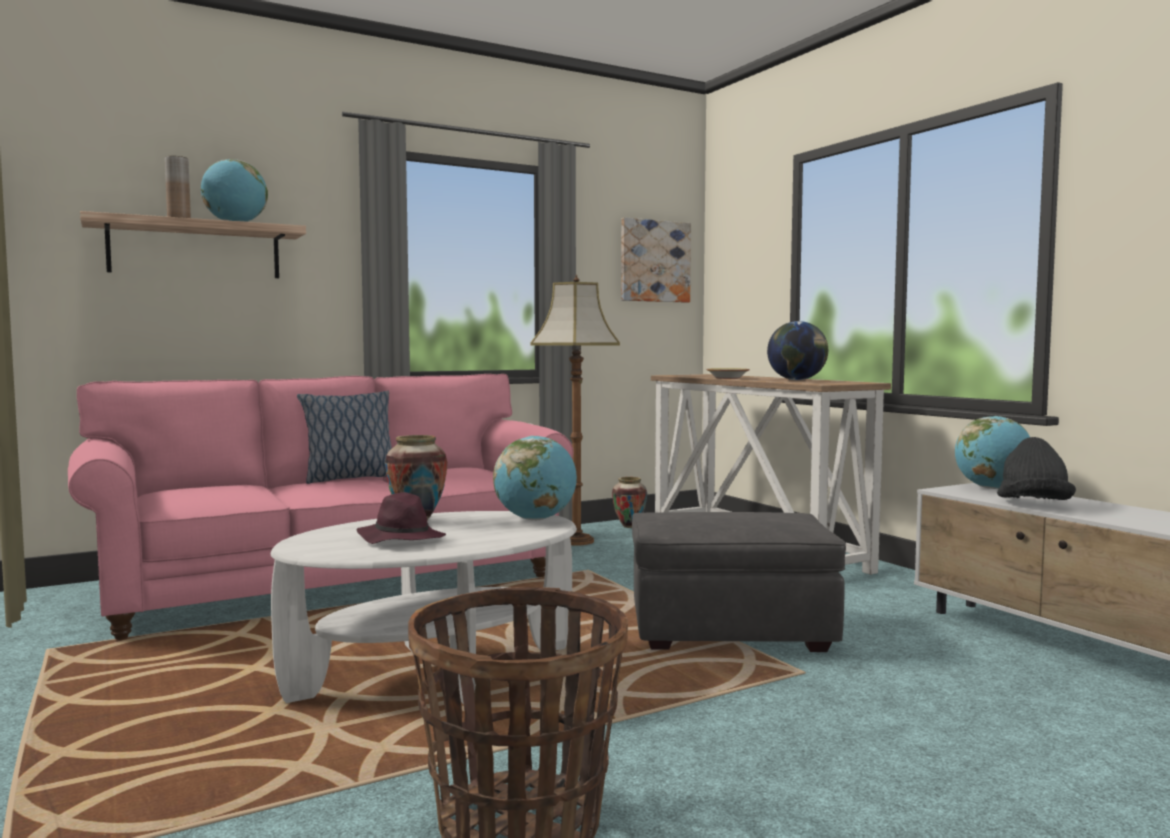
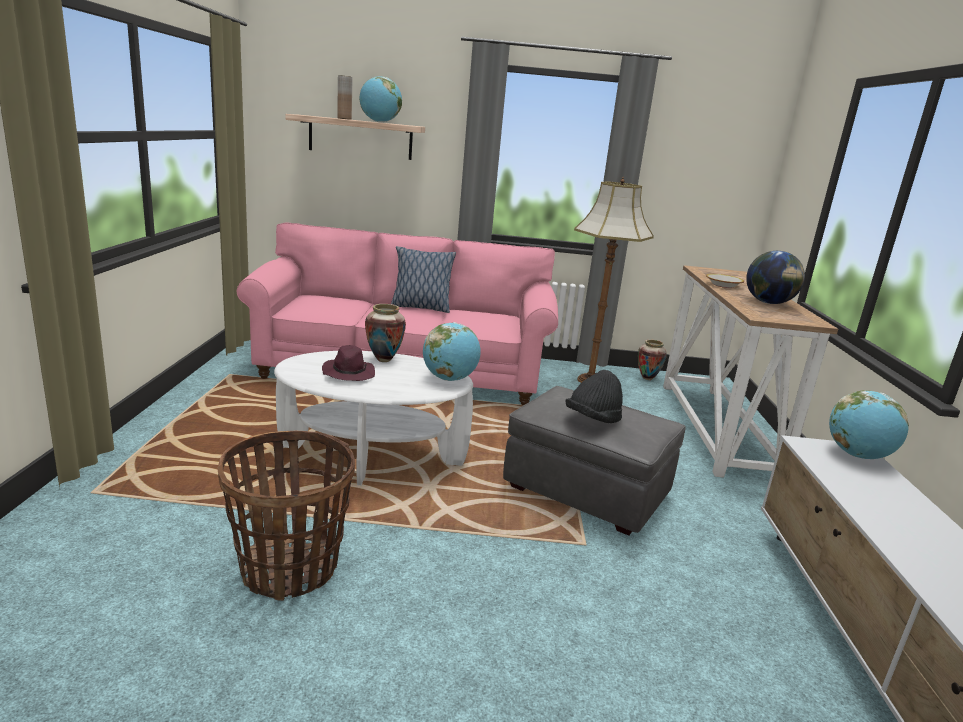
camera: 30 degrees right, 15 degrees up
picture [621,217,691,303] -> none
black hat [997,437,1076,500] -> black hat moved to [566,370,623,423]

